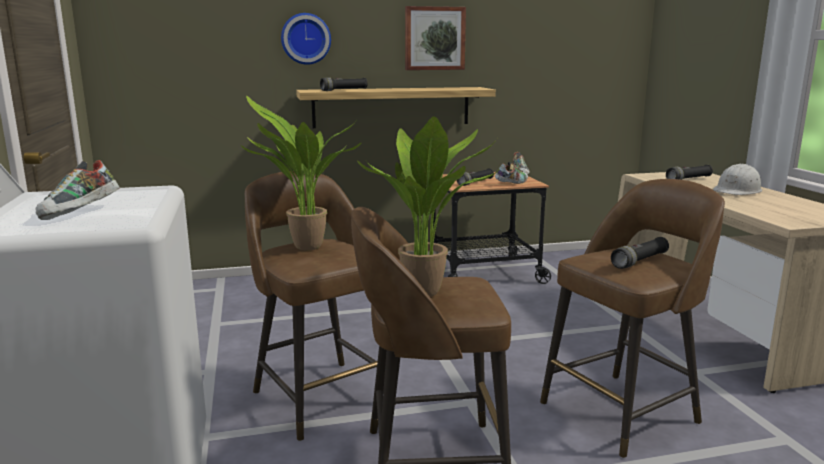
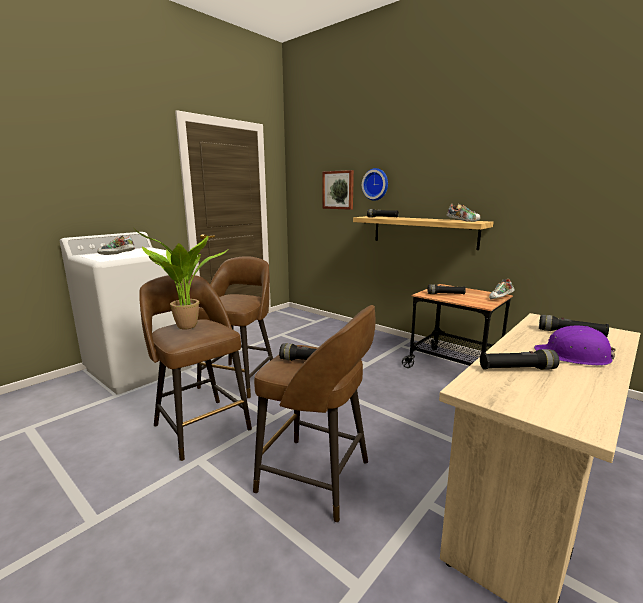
camera: 55 degrees right, 0 degrees up
potted plant [241,96,362,250] -> none
picture [405,6,466,70] -> picture moved to [322,170,354,210]
shoe [495,162,528,184] -> shoe moved to [447,203,480,222]
white hard hat [713,163,762,195] -> purple hard hat [534,326,616,366]
none -> black flashlight [480,349,559,370]

